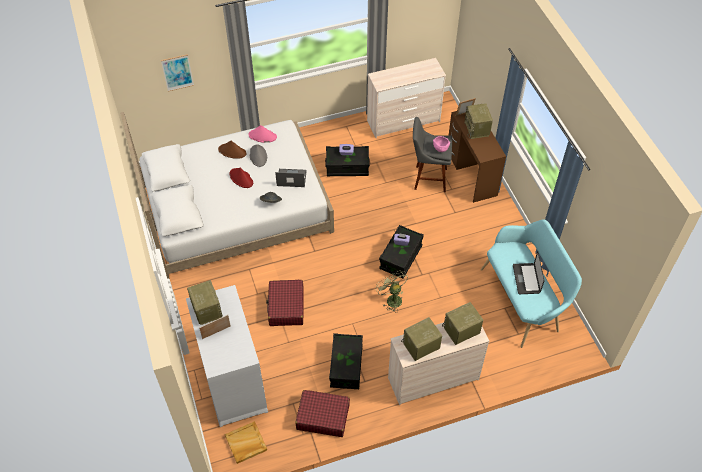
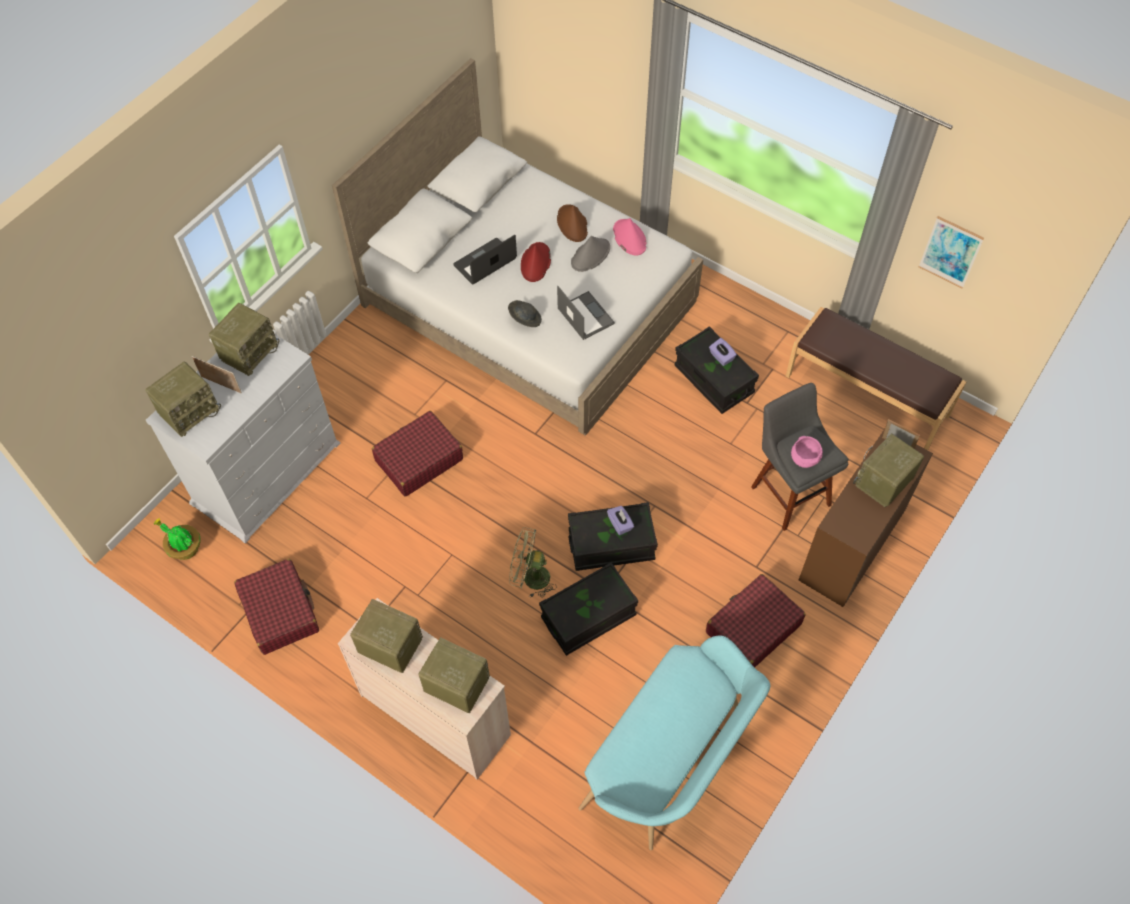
camera: 55 degrees right, 5 degrees up
picture [161,54,194,92] -> picture moved to [919,216,984,288]
beige tray [225,421,267,464] -> potted plant [153,518,201,560]
black storage box [329,333,363,389] -> black storage box moved to [539,562,638,656]
beige dresser [367,58,446,138] -> brown bench [786,307,966,450]
green fan [376,270,408,312] -> green fan turned 105 degrees counterclockwise [509,527,557,598]
laptop [513,251,544,294] -> laptop moved to [453,235,517,284]
none -> radio [145,362,221,437]
none -> red suitcase [706,574,806,668]

